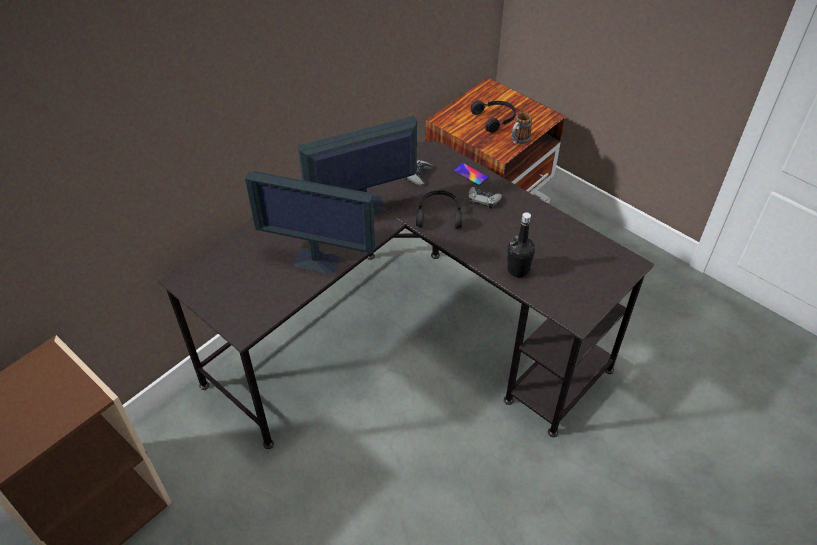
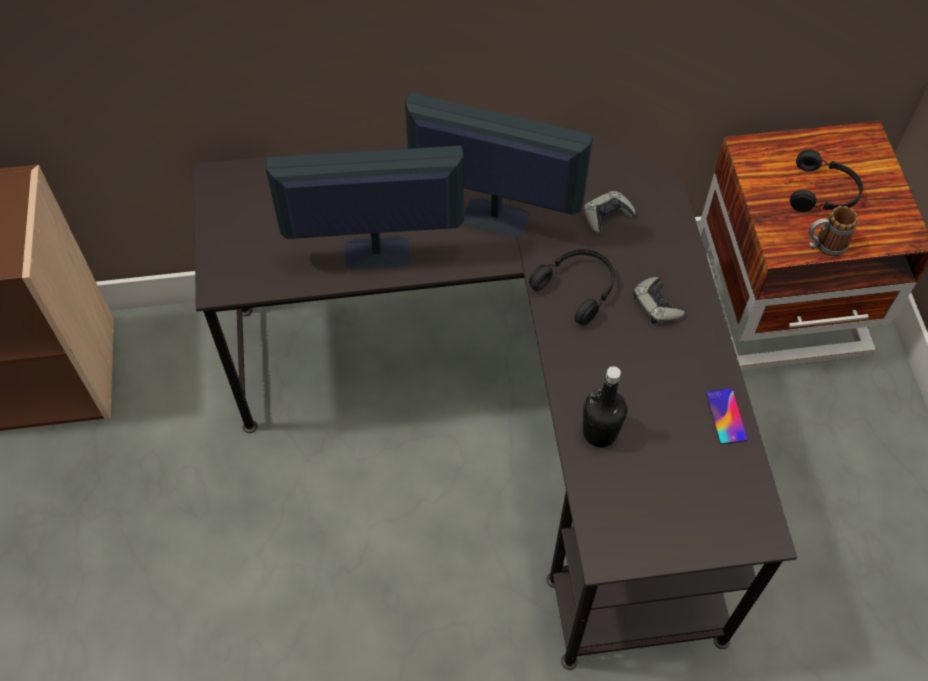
camera: 40 degrees right, 10 degrees up
monitor [245,171,375,273] -> monitor turned 120 degrees clockwise [266,146,463,270]
phone [453,163,489,186] -> phone moved to [706,388,748,444]

